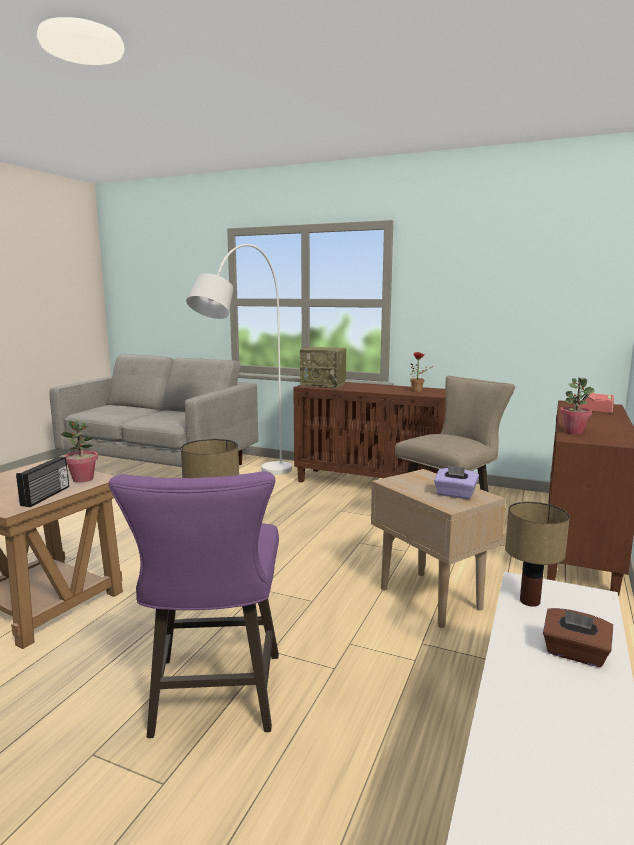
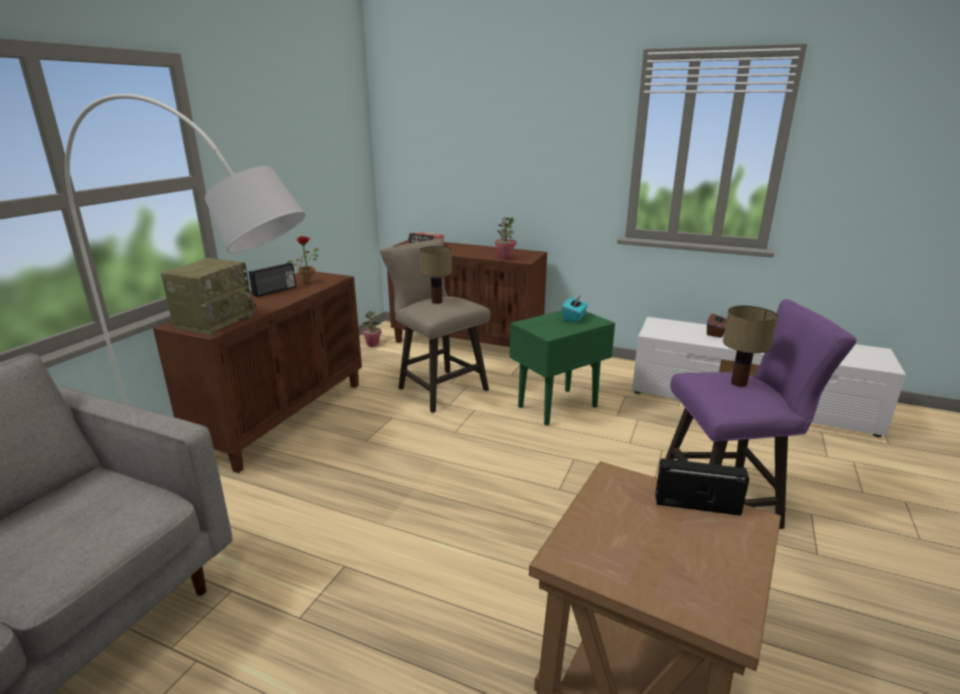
camera: 90 degrees left, 10 degrees up
potted plant [61,420,98,483] -> potted plant moved to [362,311,382,347]
beige side table [371,469,506,628] -> green side table [509,310,615,425]
purple tissue box [434,465,479,499] -> turquoise tissue box [562,295,588,323]
table lamp [505,502,570,607] -> table lamp moved to [419,246,452,304]
none -> radio [249,263,296,297]

